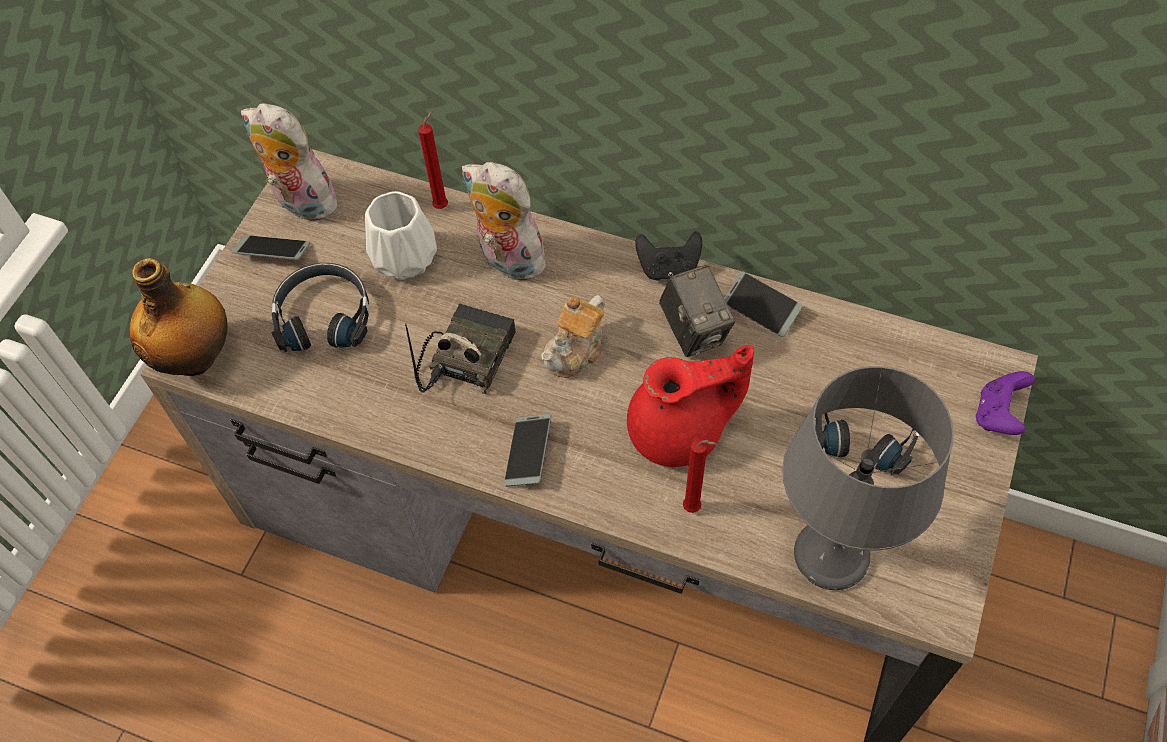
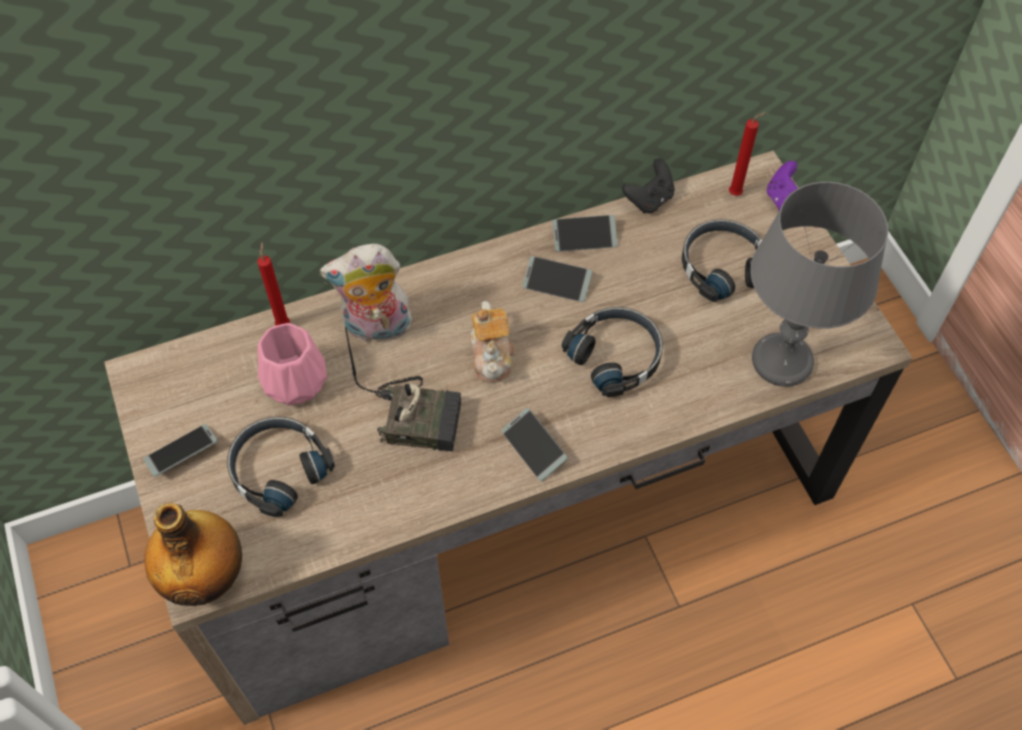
camera: 45 degrees left, 0 degrees up
plush toy [241,103,342,223] -> none
white vase [365,191,437,280] -> pink vase [257,323,327,406]
radio [405,304,516,394] -> radio turned 120 degrees clockwise [345,327,461,452]
red teapot [627,345,754,467] -> black headphones [562,307,663,397]
black game controller [635,231,702,281] -> black game controller moved to [622,159,675,214]
camera [659,265,736,357] -> phone [523,256,592,302]
red candle [683,439,717,513] -> red candle moved to [729,112,766,196]

